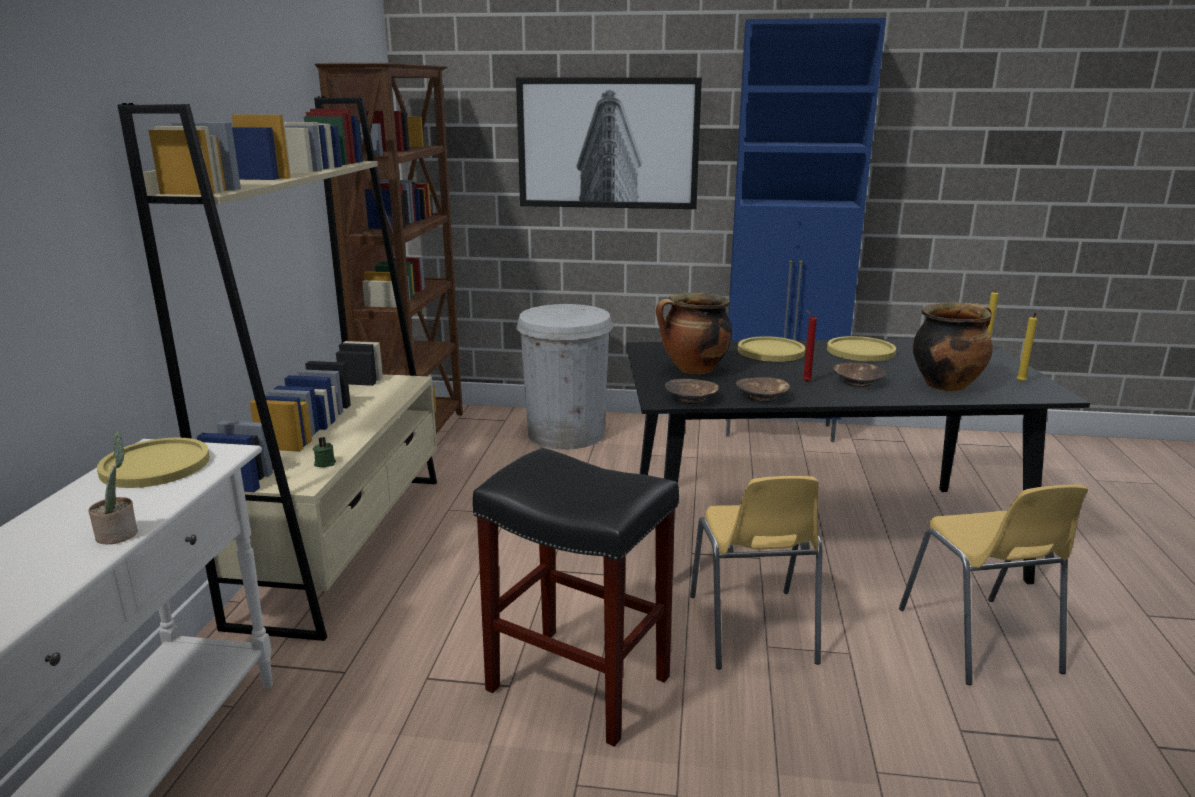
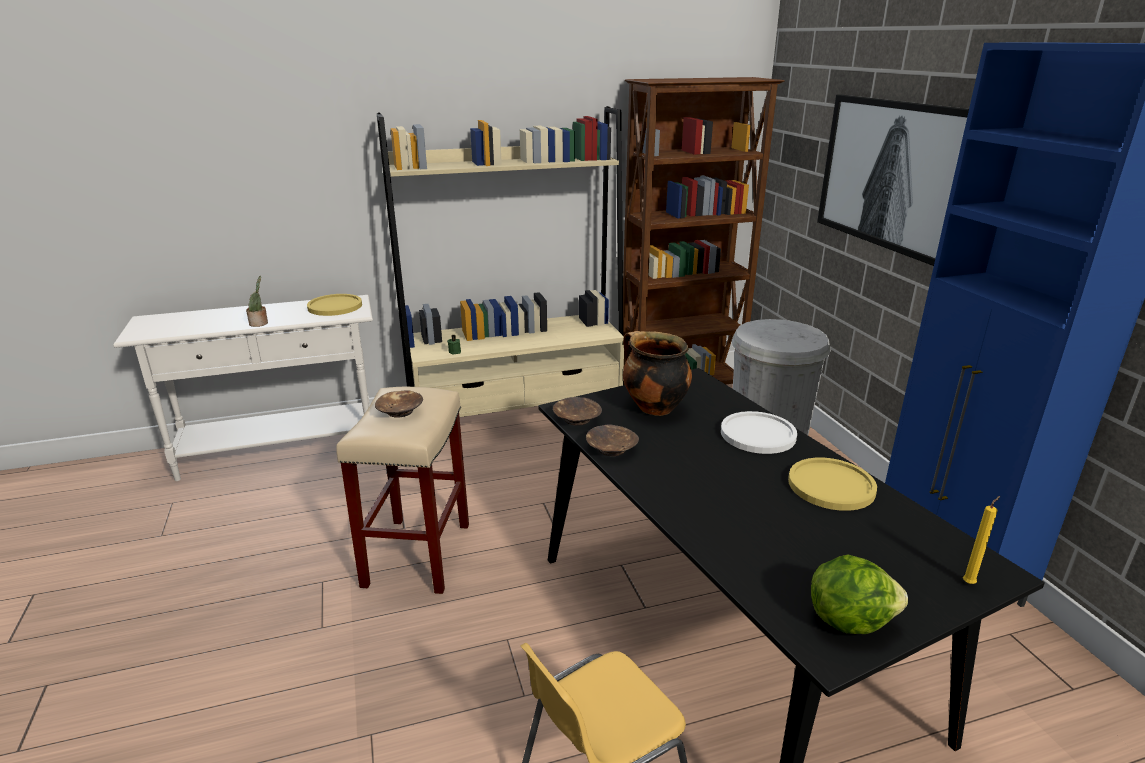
camera: 65 degrees right, 5 degrees up
black stool [473,448,679,747] -> beige stool [336,387,469,594]
yellow chair [690,476,822,669] -> none
yellow plate [738,336,805,362] -> white plate [721,411,797,454]
red candle [803,310,817,382] -> none
brown bowl [833,362,886,387] -> brown bowl moved to [375,390,423,418]
cooking pot [913,302,993,391] -> none
yellow candle [1017,313,1037,382] -> lettuce [811,555,908,634]

